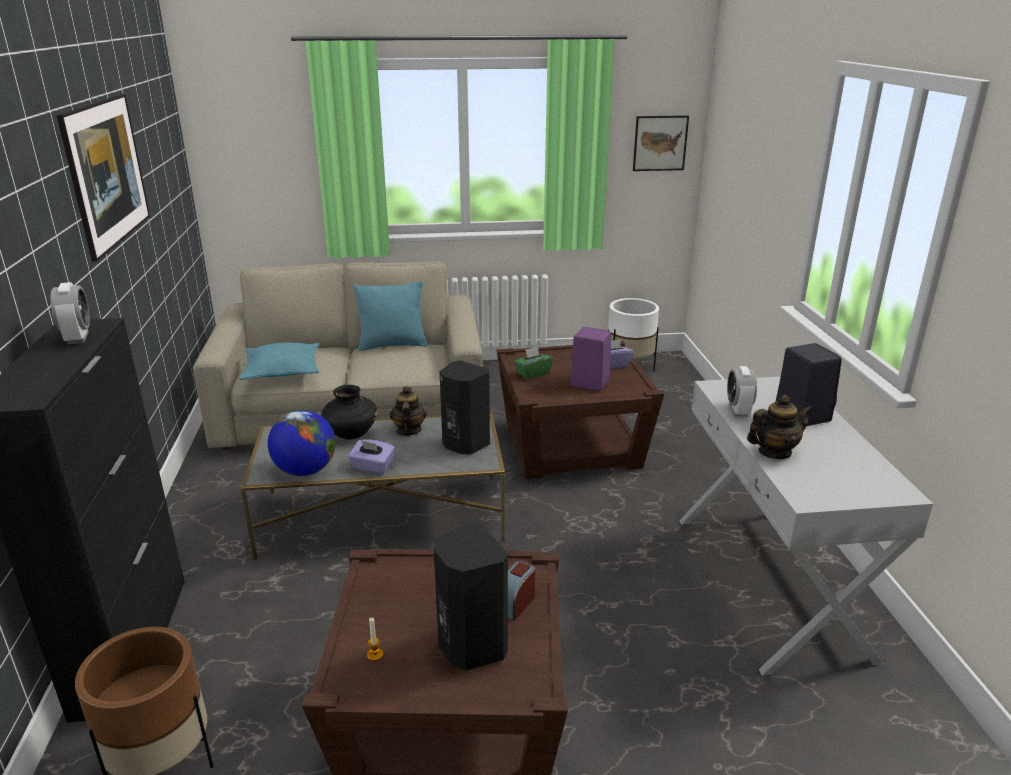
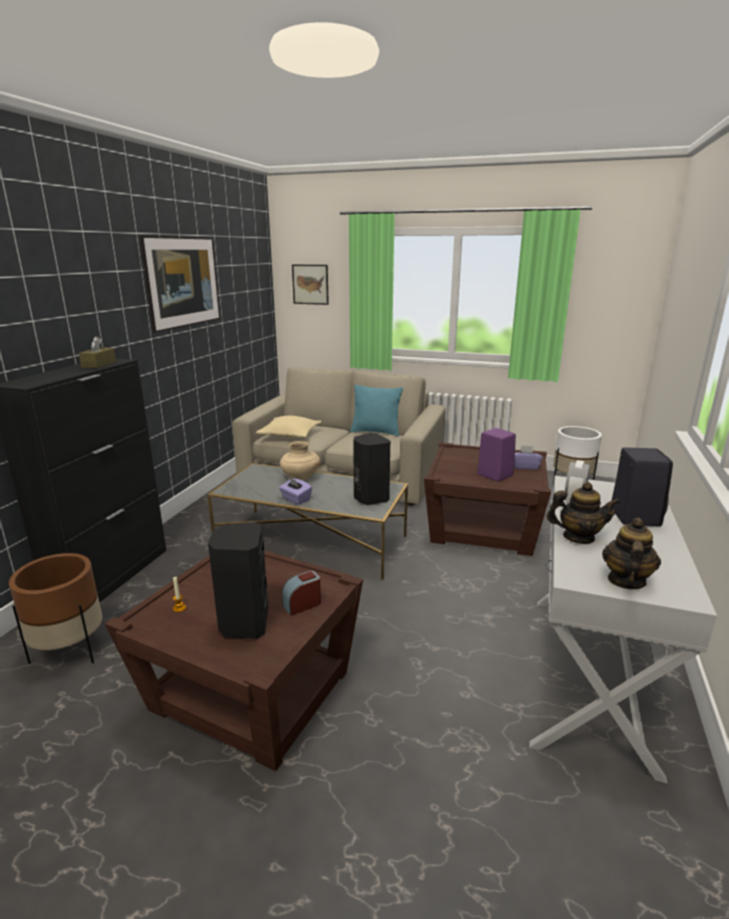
camera: 25 degrees right, 5 degrees down
alarm clock [50,282,90,344] -> brown tissue box [79,336,116,368]
turquoise pillow [239,343,319,380] -> beige pillow [256,416,322,438]
globe [268,410,336,476] -> none
black vase [321,385,377,440] -> beige vase [280,441,320,480]
teapot [389,386,427,436] -> teapot moved to [602,518,661,589]
green tissue box [514,347,553,379] -> none
picture [633,115,689,171] -> picture moved to [292,265,329,305]

